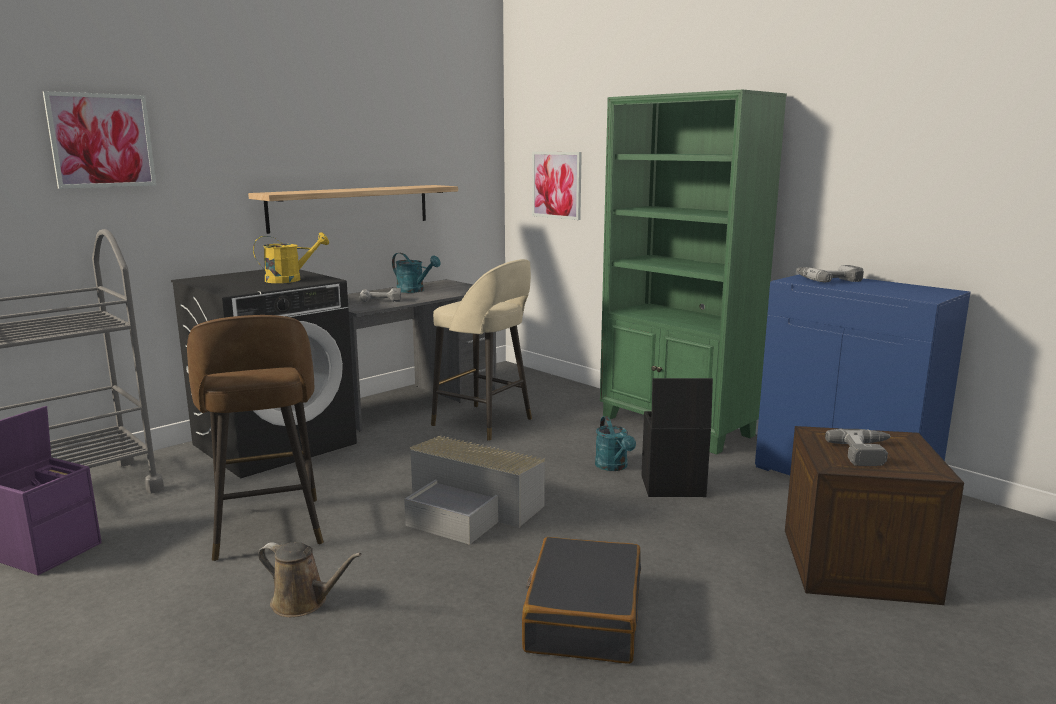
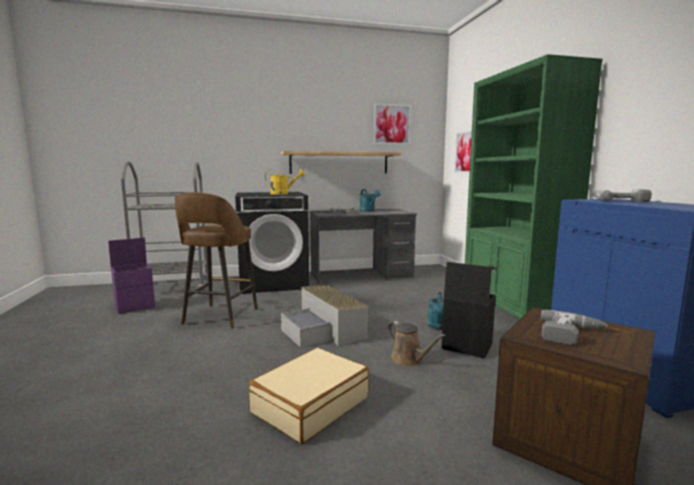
camera: 30 degrees right, 5 degrees down
picture [43,91,156,189] -> picture moved to [373,104,411,145]
brown watering can [258,542,362,617] -> brown watering can moved to [388,321,446,367]
beige stool [431,259,532,441] -> none
black suitcase [522,537,641,664] -> beige suitcase [249,348,369,444]

